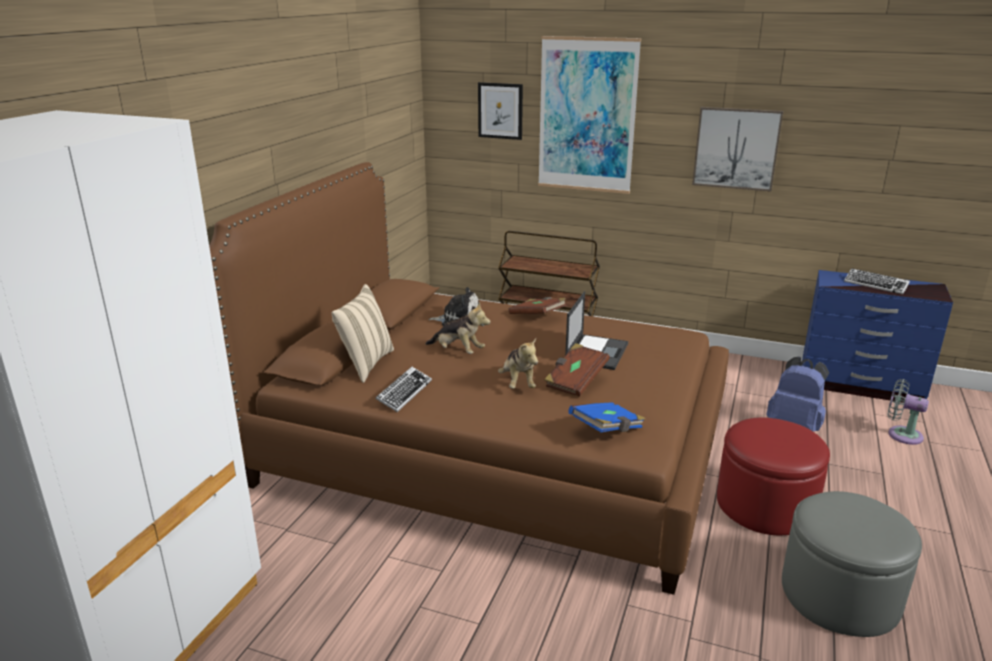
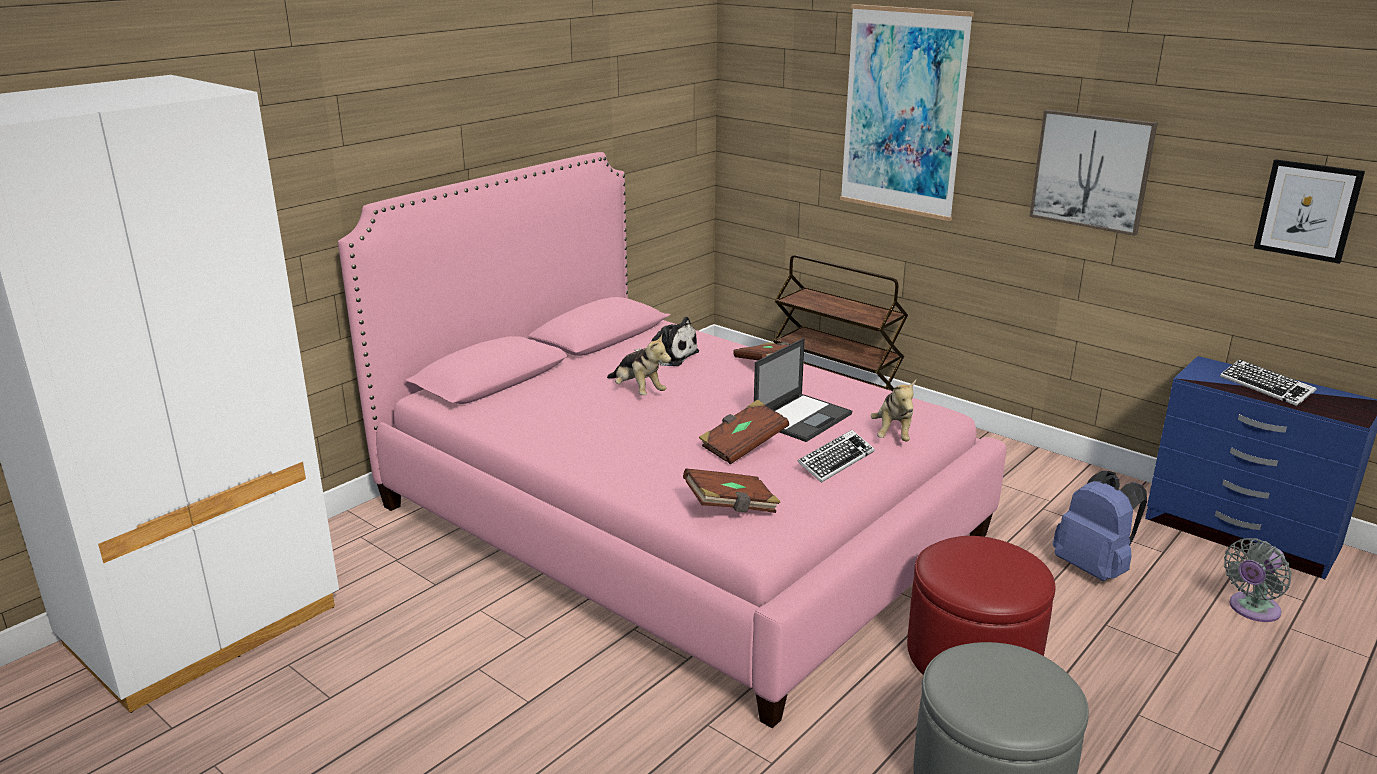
camera: 20 degrees right, 0 degrees up
brown bed [209,162,729,595] -> pink bed [338,152,1006,728]
beige pillow [331,284,394,383] -> none
keyboard [375,367,432,412] -> keyboard moved to [797,430,875,483]
picture [478,82,523,140] -> picture moved to [1254,159,1365,264]
plush toy [498,338,538,389] -> plush toy moved to [871,380,916,441]
blue book [568,402,645,432] -> brown book [683,468,781,513]
grey fan [888,379,929,445] -> grey fan turned 90 degrees counterclockwise [1224,538,1292,622]

